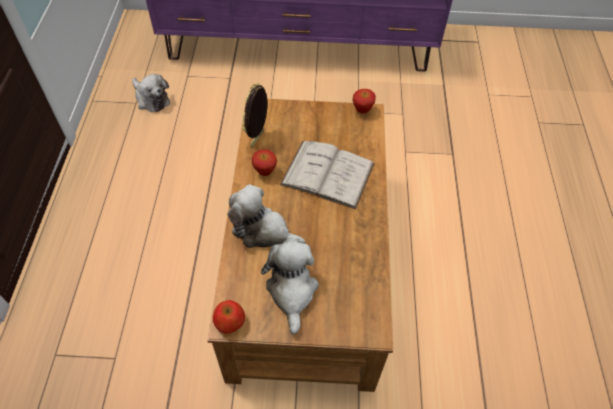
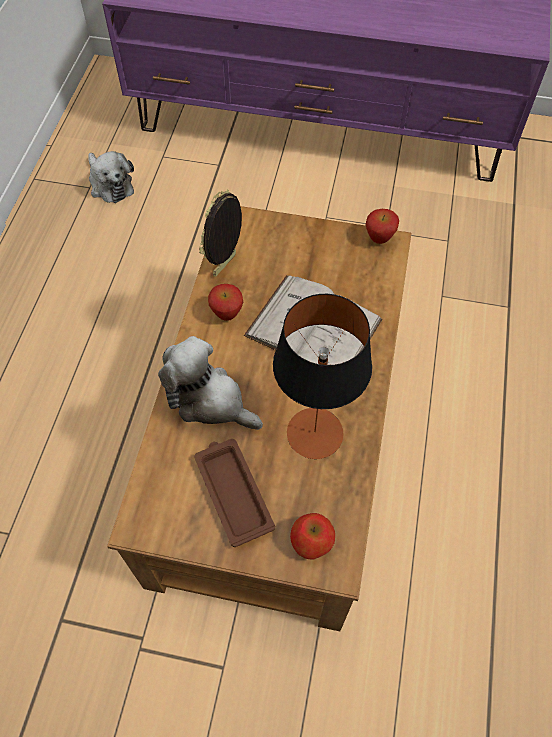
camera: 10 degrees right, 5 degrees up
apple [213,300,245,334] -> apple moved to [290,513,335,559]
plush toy [261,238,319,335] -> brown tray [194,439,275,547]
none -> table lamp [273,294,372,459]

